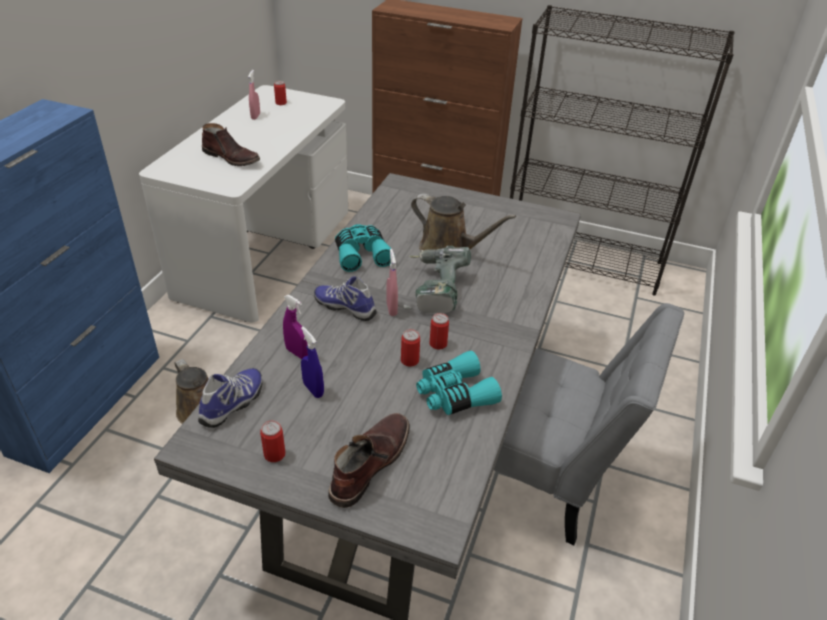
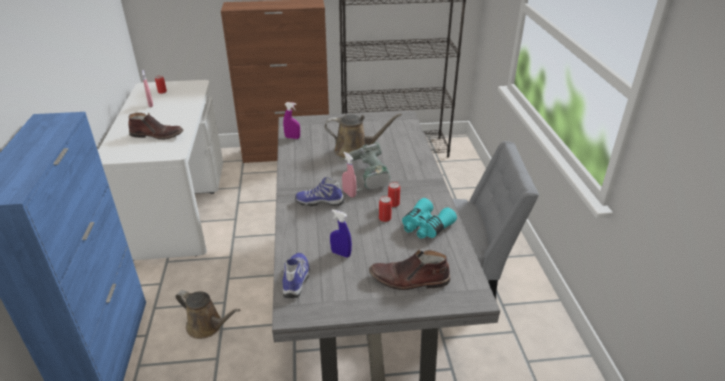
camera: 25 degrees left, 5 degrees down
can [260,421,285,462] -> none
purple spray bottle [283,295,308,359] -> purple spray bottle moved to [283,102,300,139]
brown boot [328,413,410,508] -> brown boot turned 90 degrees counterclockwise [369,249,450,290]
turquoise binoculars [335,224,395,272] -> none

